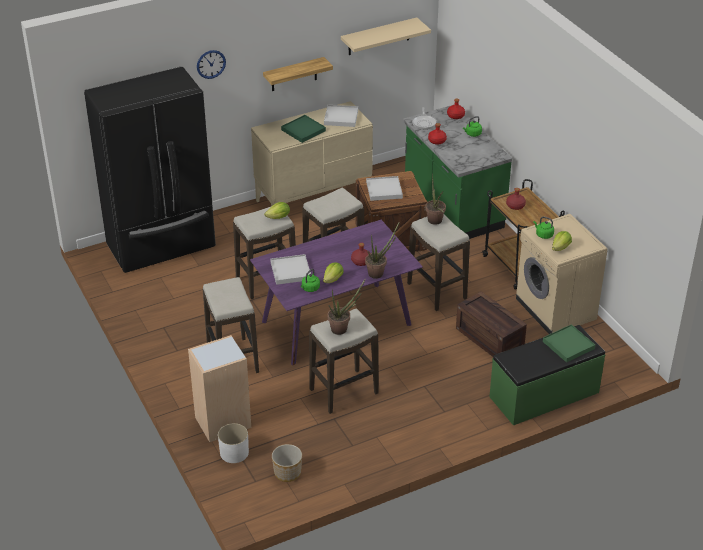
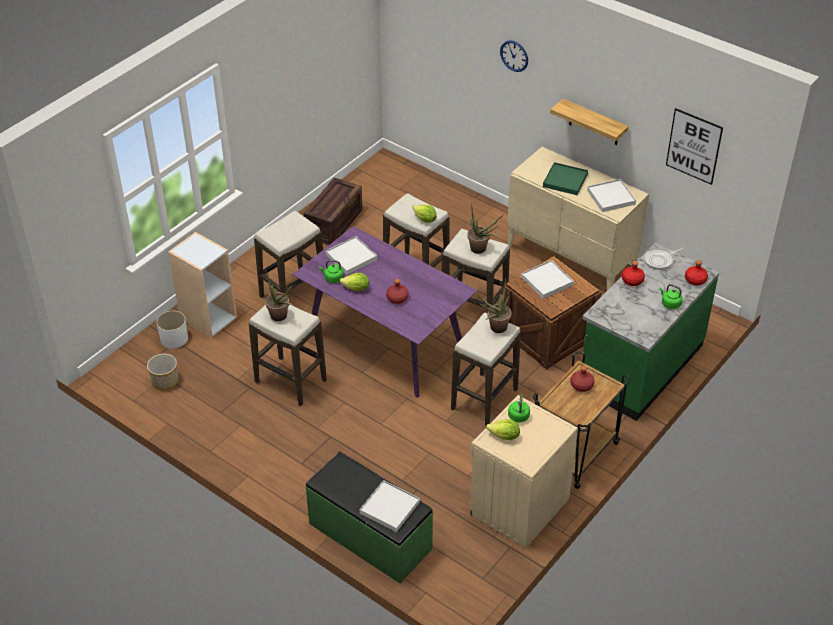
camera: 65 degrees right, 5 degrees up
black fridge [84,67,216,273] -> none
beige shelf [341,17,431,55] -> picture [666,108,723,185]
potted plant [365,221,400,279] -> potted plant moved to [468,203,504,254]
crate [456,291,527,357] -> crate moved to [303,178,362,245]
green tray [543,324,595,362] -> white tray [360,480,420,532]

